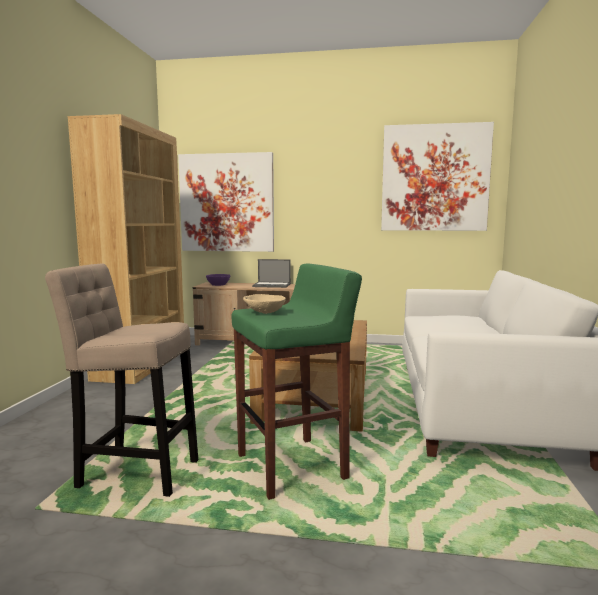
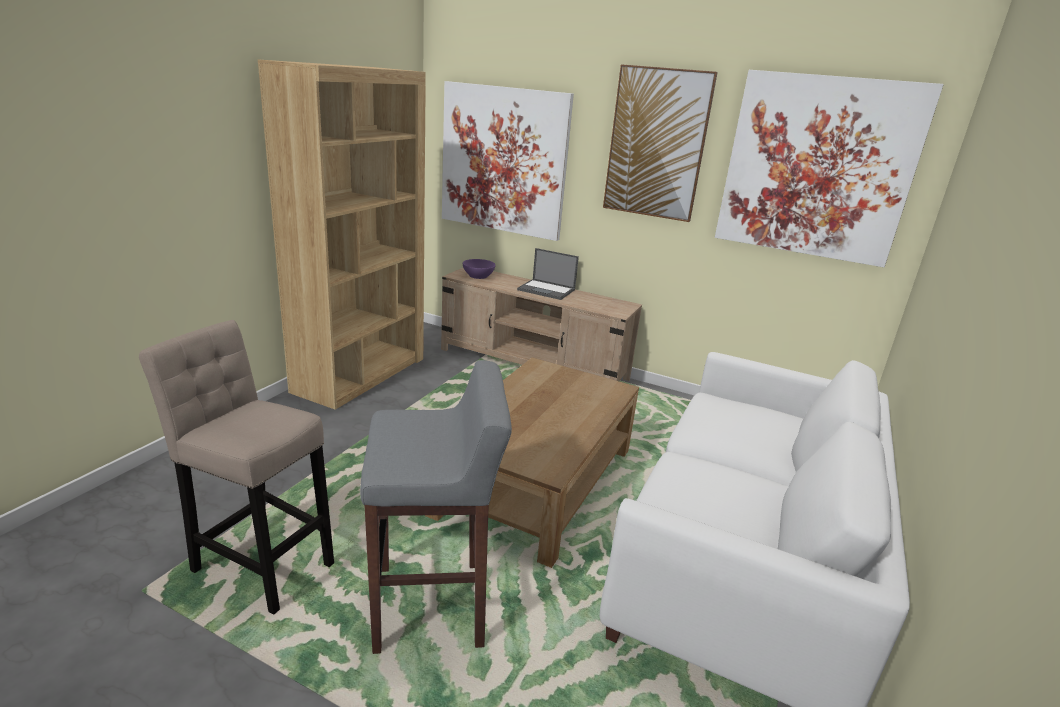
camera: 15 degrees right, 15 degrees up
green stool [231,263,362,500] -> grey stool [360,360,512,654]
beige bowl [243,294,286,314] -> none
none -> picture [603,64,718,222]

